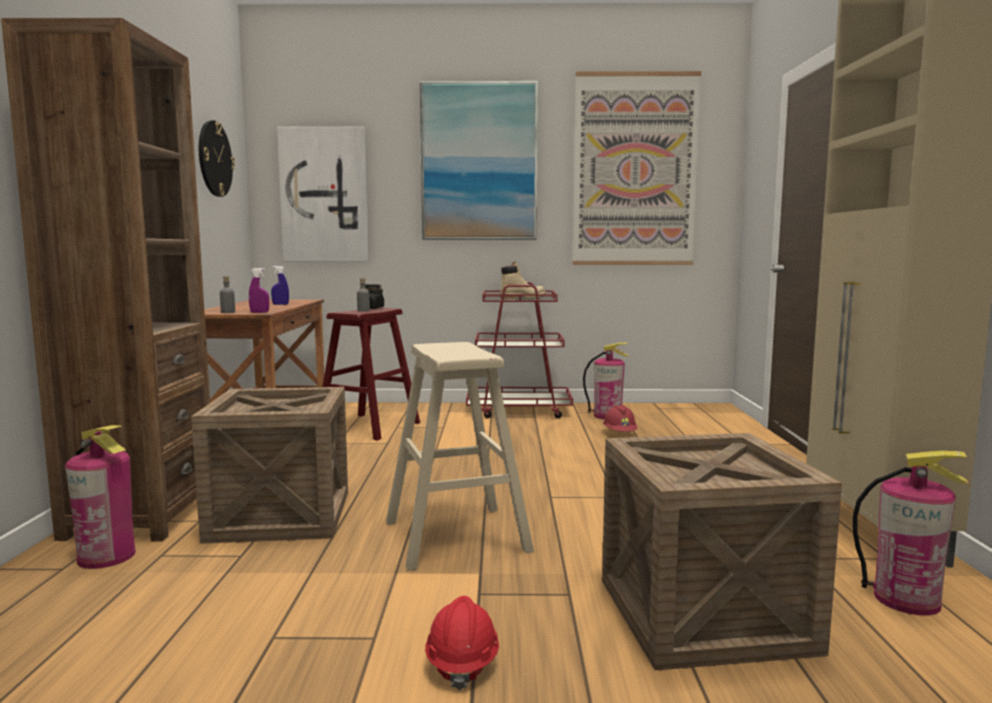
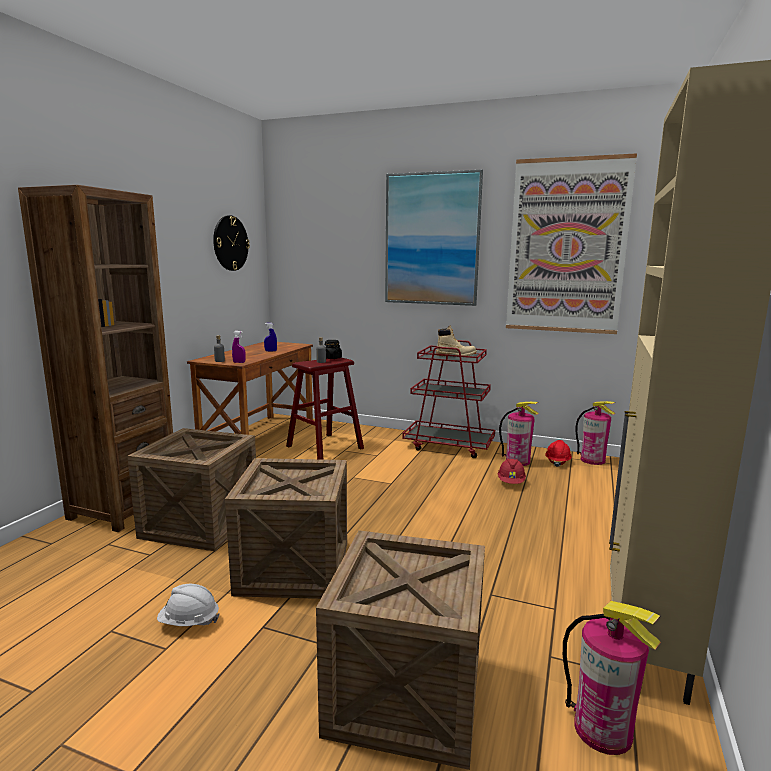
camera: 20 degrees right, 5 degrees up
fire extinguisher [65,425,136,569] -> fire extinguisher moved to [576,401,616,465]
picture [277,127,369,261] -> none
beige stool [386,342,534,571] -> crate [225,458,347,599]
red hard hat [425,596,499,690] -> red hard hat moved to [545,440,572,467]
none -> white hard hat [157,584,220,626]

